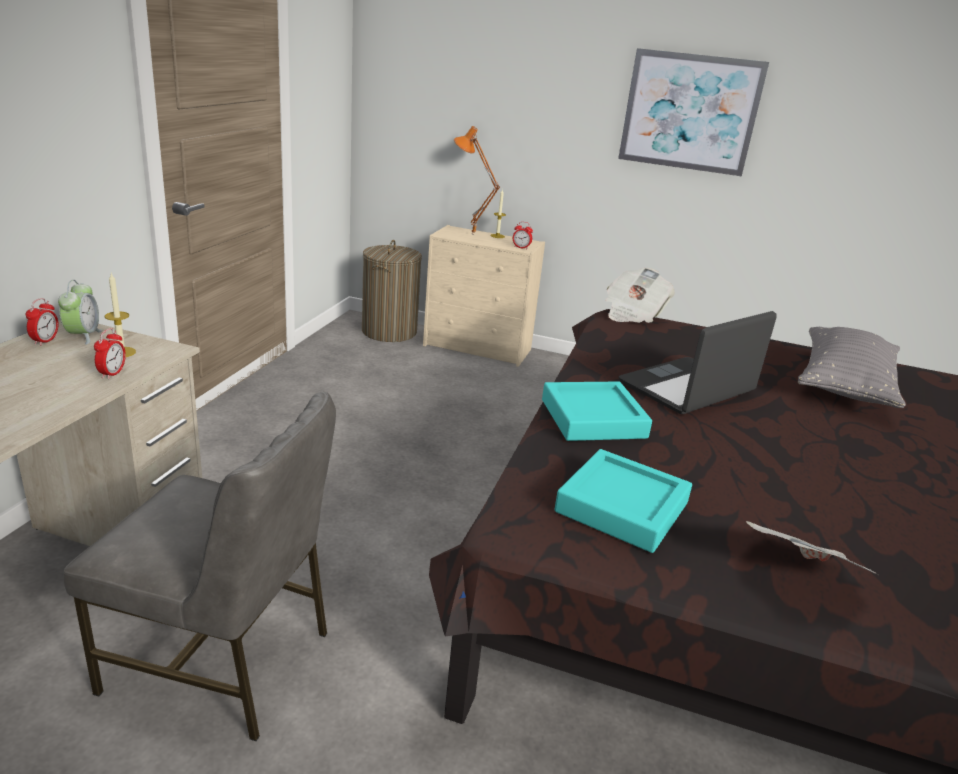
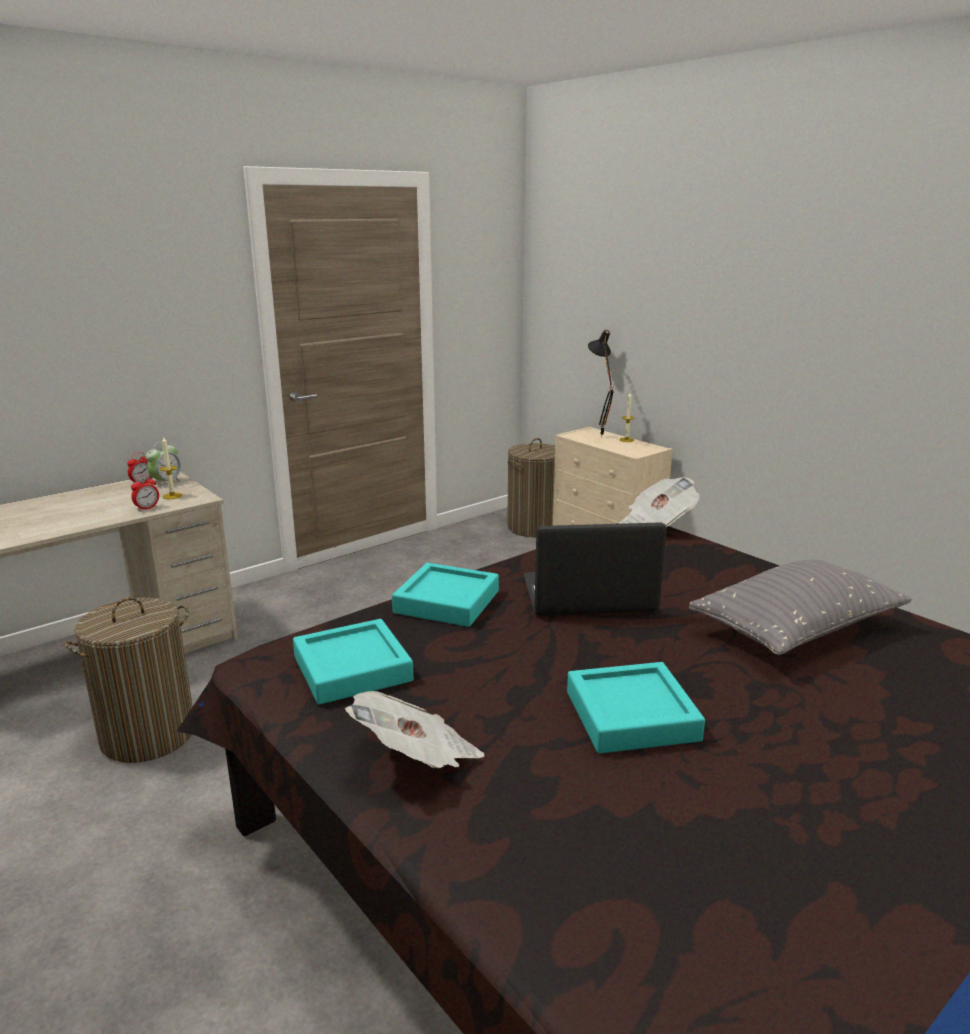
camera: 35 degrees right, 5 degrees down
grey chair [63,392,336,741] -> laundry basket [64,597,193,763]
orange table lamp [454,126,500,235] -> black table lamp [588,330,614,437]
alarm clock [513,222,533,249] -> none
picture [618,48,769,176] -> none
none -> turquoise tray [567,662,705,754]

